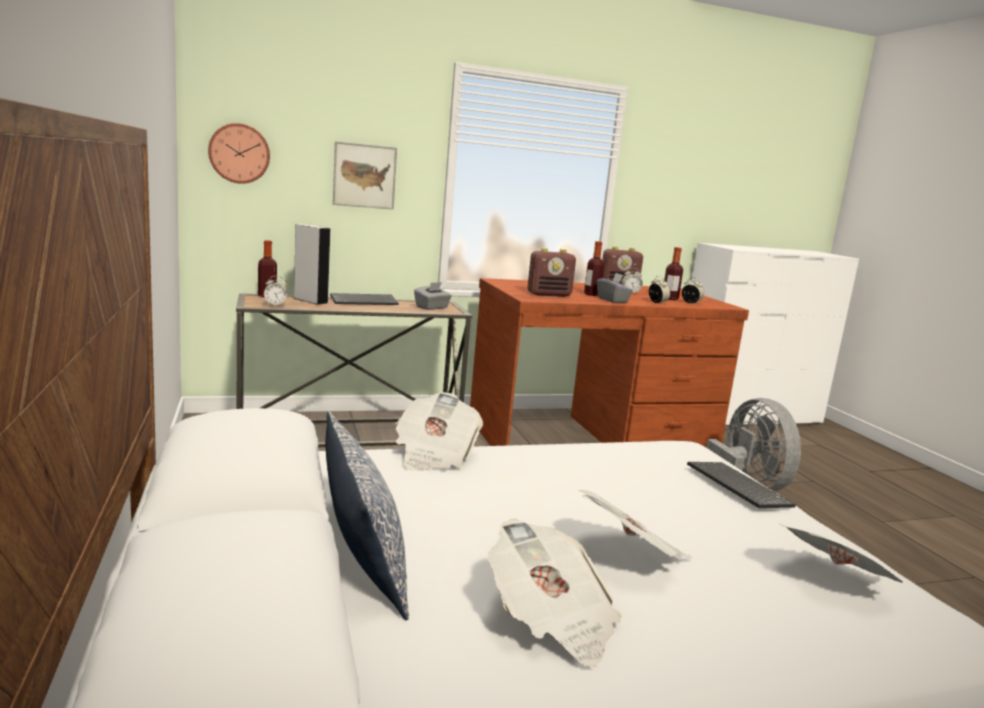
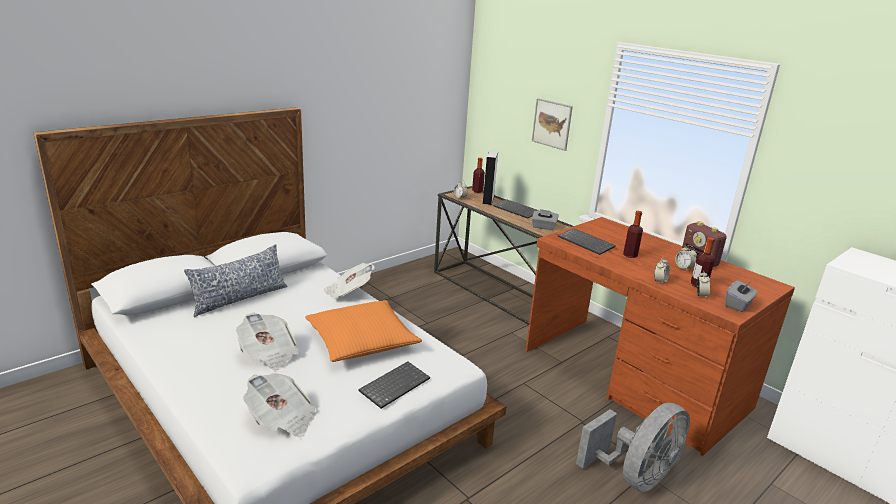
camera: 65 degrees right, 10 degrees up
wall clock [208,123,270,184] -> none
newspaper [488,519,622,667] -> none
radio [528,248,576,297] -> keyboard [558,228,616,255]
grey tissue box [597,273,633,303] -> grey tissue box moved to [725,281,758,312]
none -> orange pillow [305,300,422,362]

